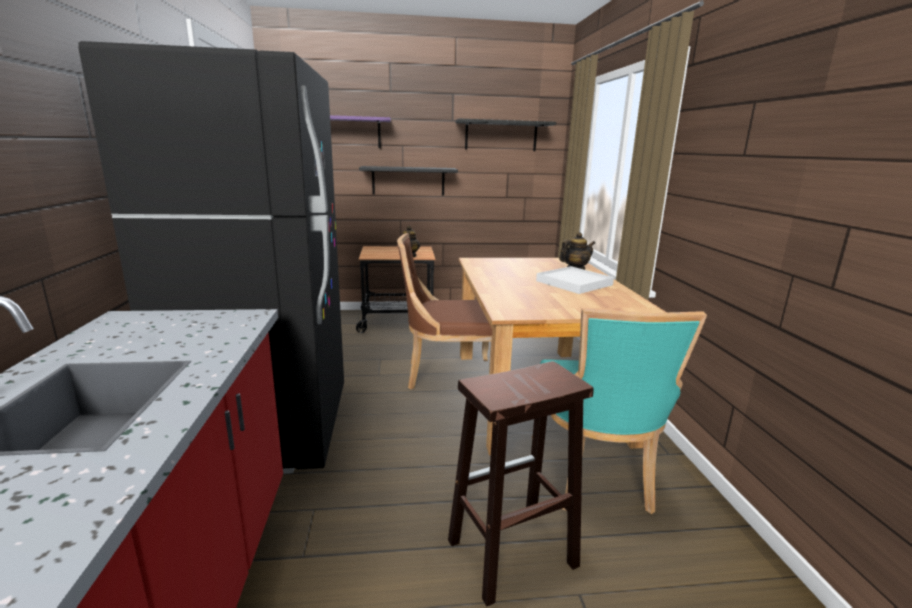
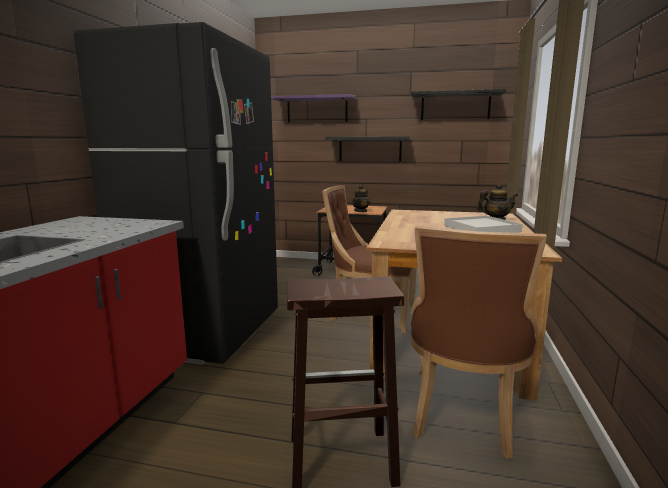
camera: 20 degrees right, 5 degrees down
turquoise chair [532,308,707,514] -> brown chair [411,226,547,459]

